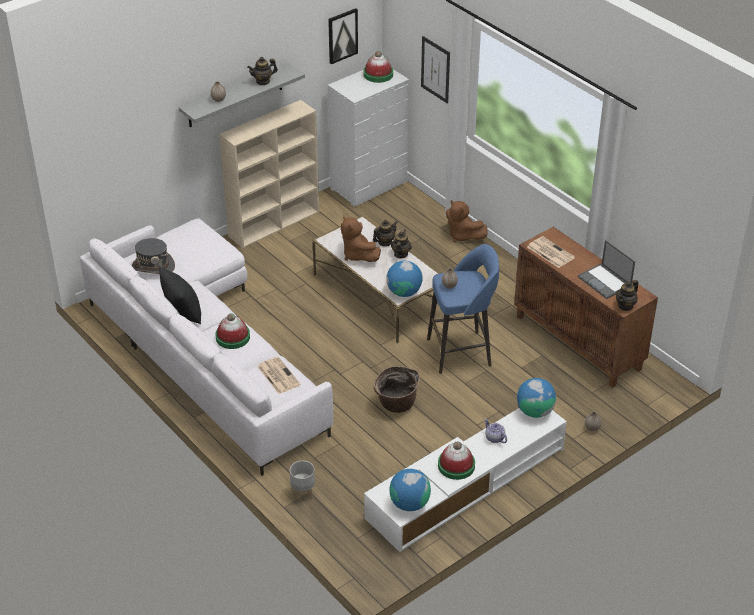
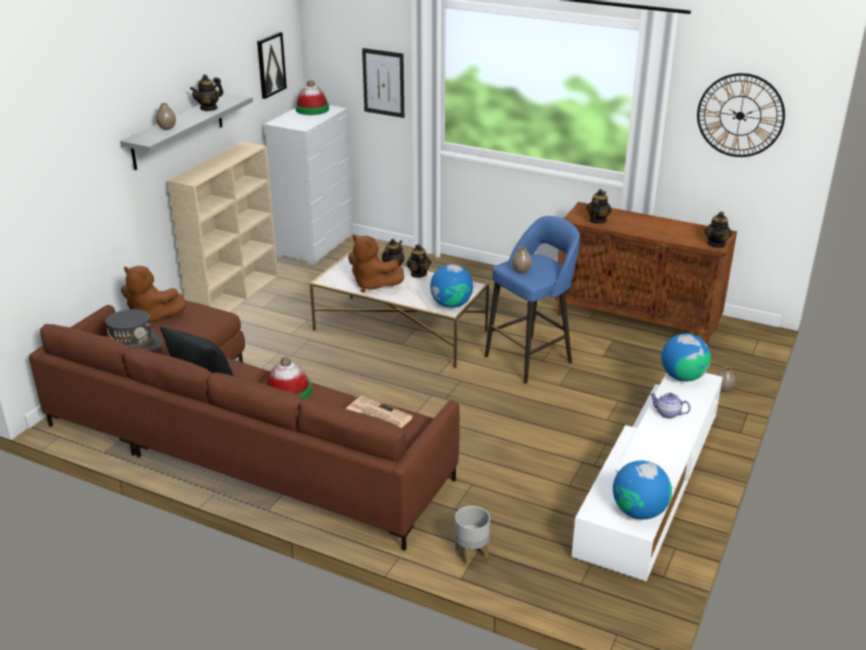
camera: 25 degrees left, 10 degrees down
white sofa [80,218,333,476] -> brown sofa [29,300,460,551]
basket [374,366,420,413] -> none
hat [438,441,475,480] -> none
brown plush toy [446,200,487,242] -> brown plush toy moved to [121,266,186,322]
newspaper [527,236,575,268] -> teapot [586,189,612,224]
laptop [578,240,635,299] -> none
none -> wall clock [697,73,785,157]

